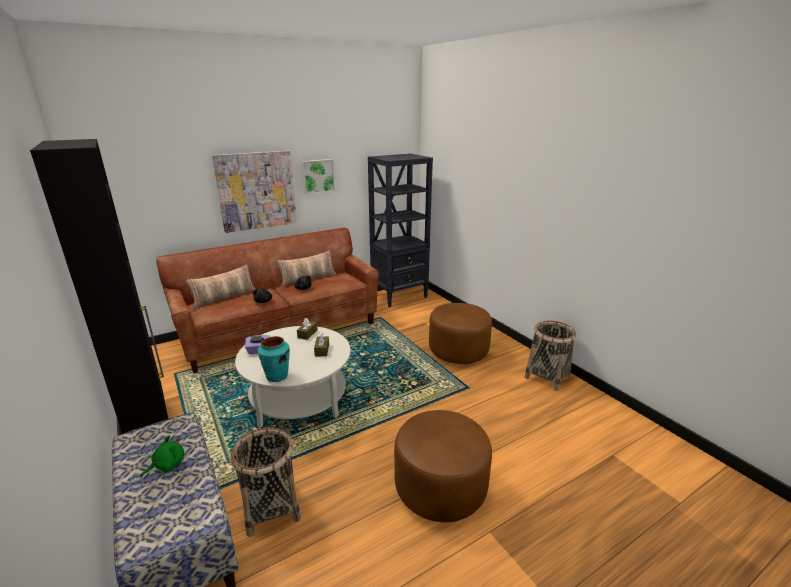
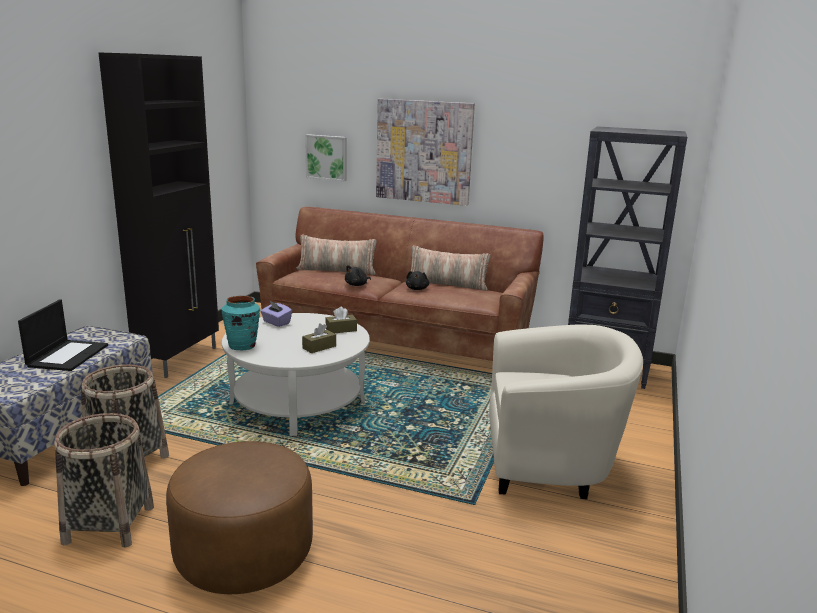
camera: 50 degrees right, 5 degrees down
green plush toy [140,435,184,477] -> laptop [18,299,108,371]
picture [302,159,335,195] -> picture moved to [305,134,347,181]
brown ottoman [429,303,492,364] -> beige armchair [489,325,643,499]
basket [524,320,576,391] -> basket moved to [54,413,154,548]

